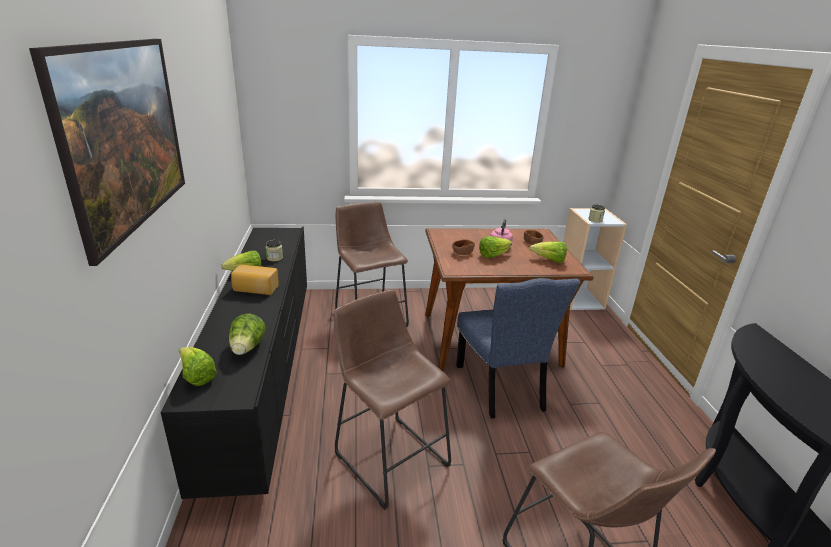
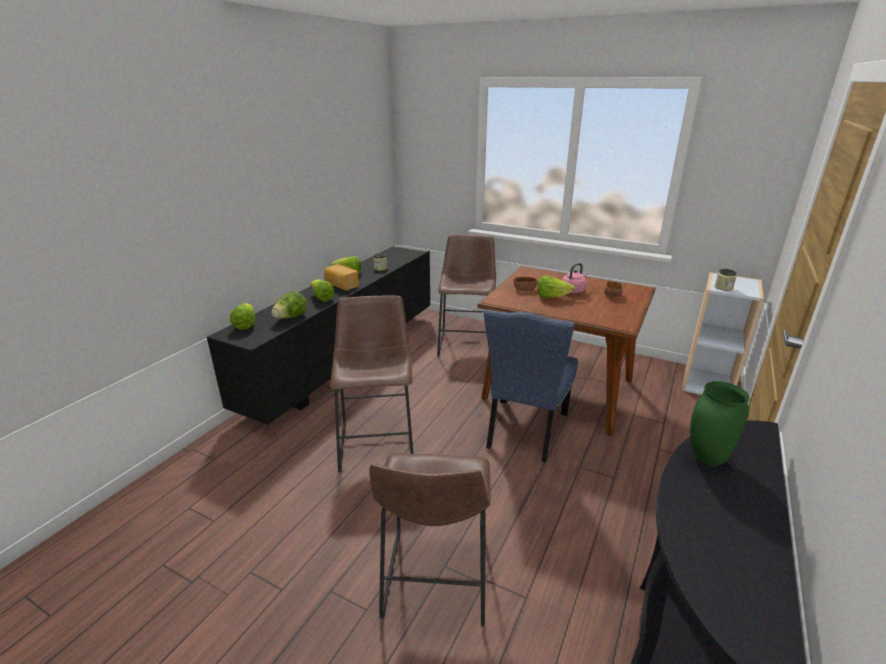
camera: 35 degrees right, 0 degrees up
picture [29,39,185,266] -> none
lettuce [530,241,567,263] -> lettuce moved to [310,279,335,302]
none -> green vase [690,381,750,466]

